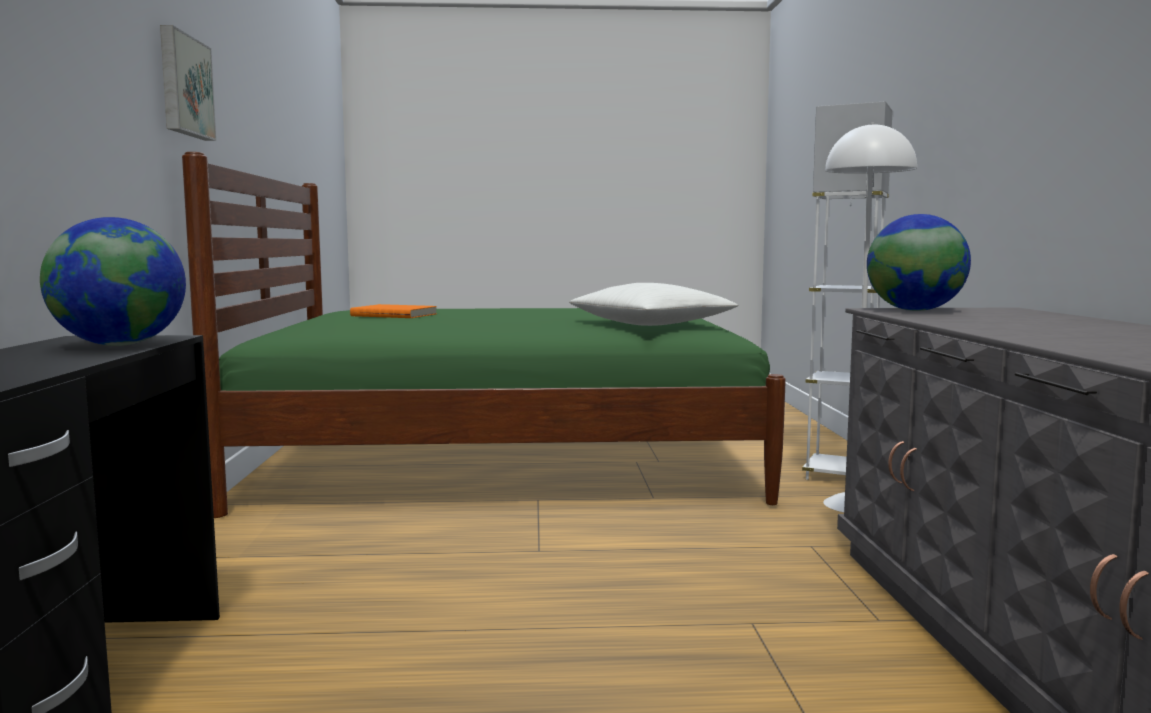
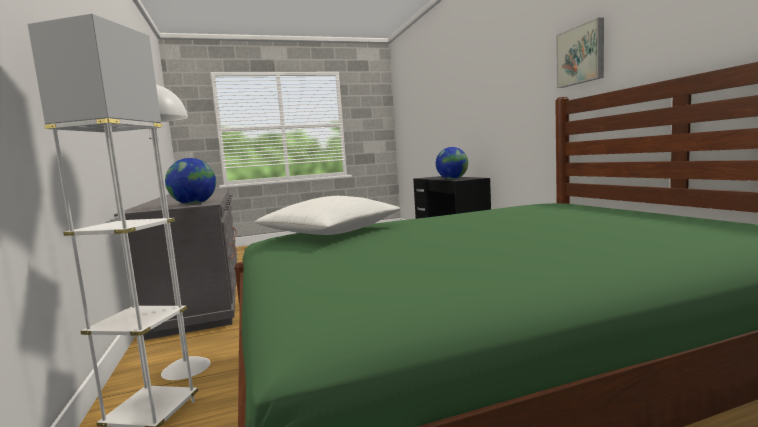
camera: 165 degrees right, 0 degrees up
orange book [350,304,437,318] -> none

